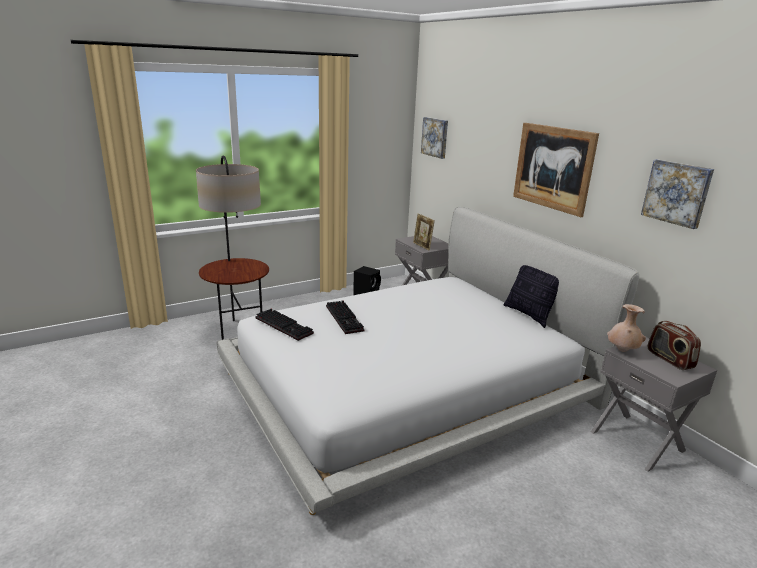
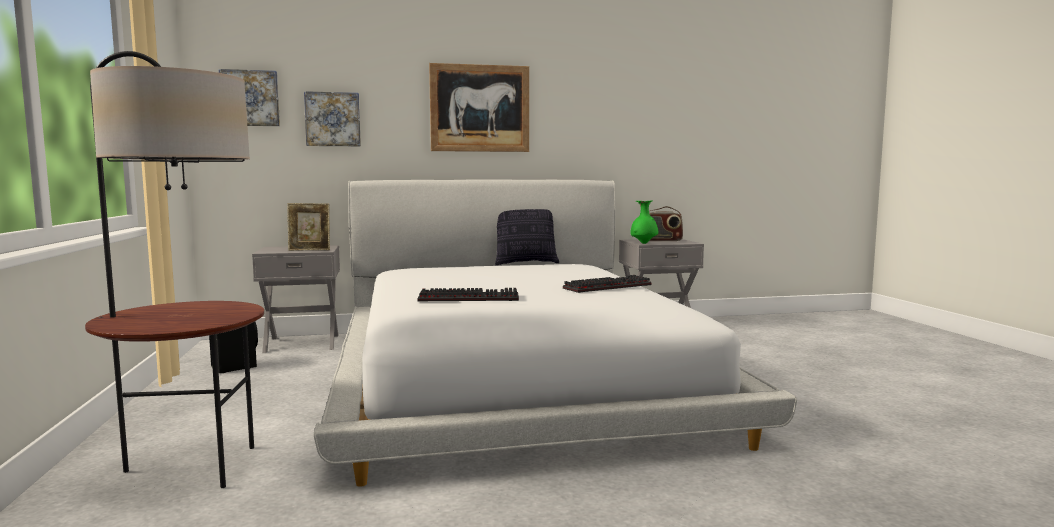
camera: 70 degrees left, 15 degrees down
keyboard [255,309,314,341] -> keyboard moved to [563,275,652,293]
beige vase [607,304,646,352] -> green vase [630,201,658,244]
picture [641,159,714,229] -> picture moved to [304,91,361,146]

